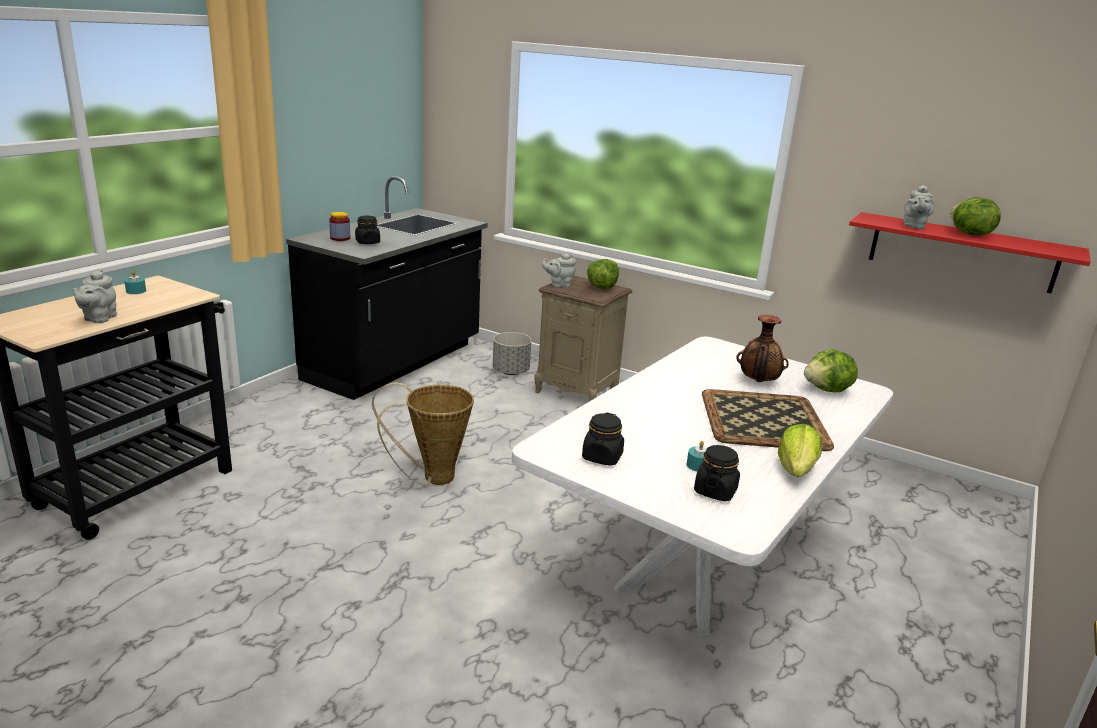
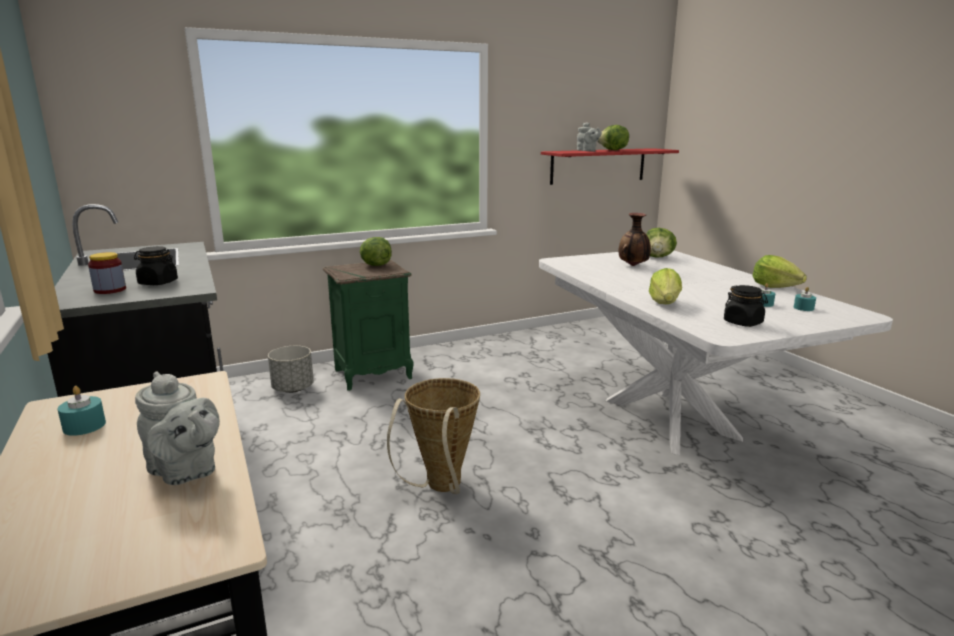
camera: 55 degrees left, 5 degrees down
beige nightstand [534,275,633,401] -> green nightstand [323,260,414,391]
grey teapot [542,254,576,287] -> none
black jar [694,445,740,501] -> turquoise candle [794,287,816,311]
tray [702,389,834,451] -> none
none -> lettuce [649,268,682,304]

